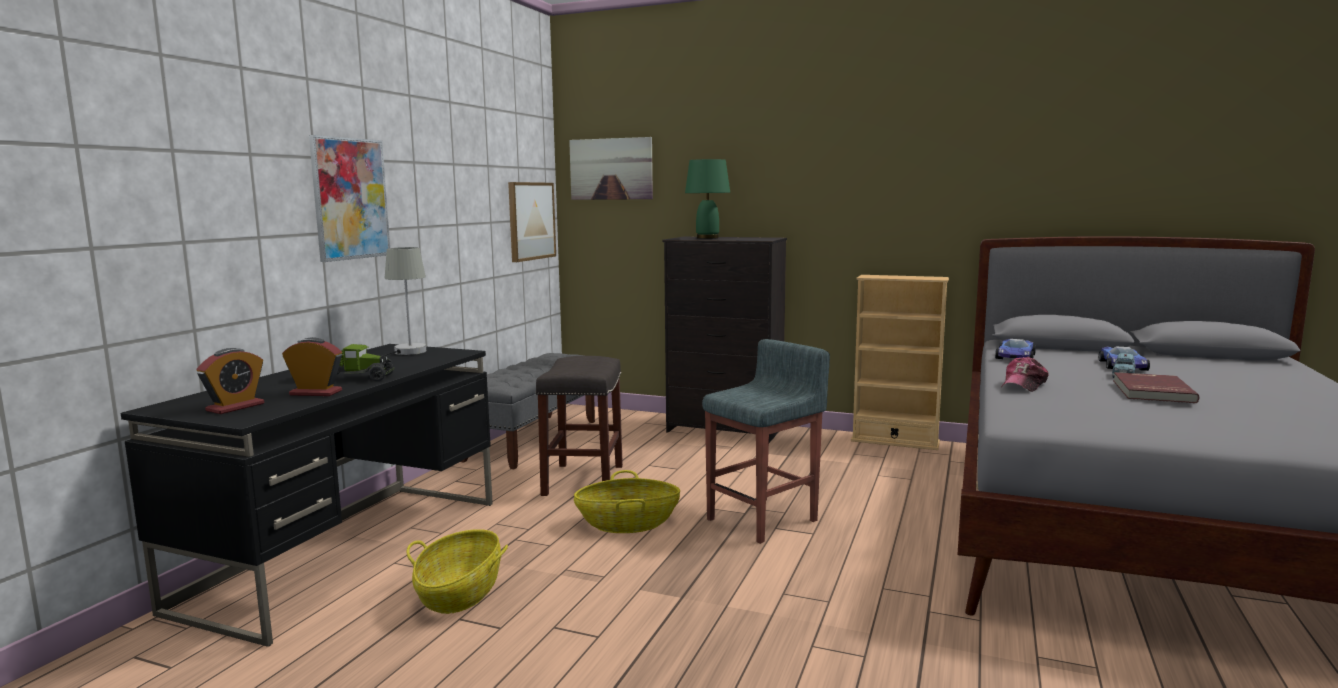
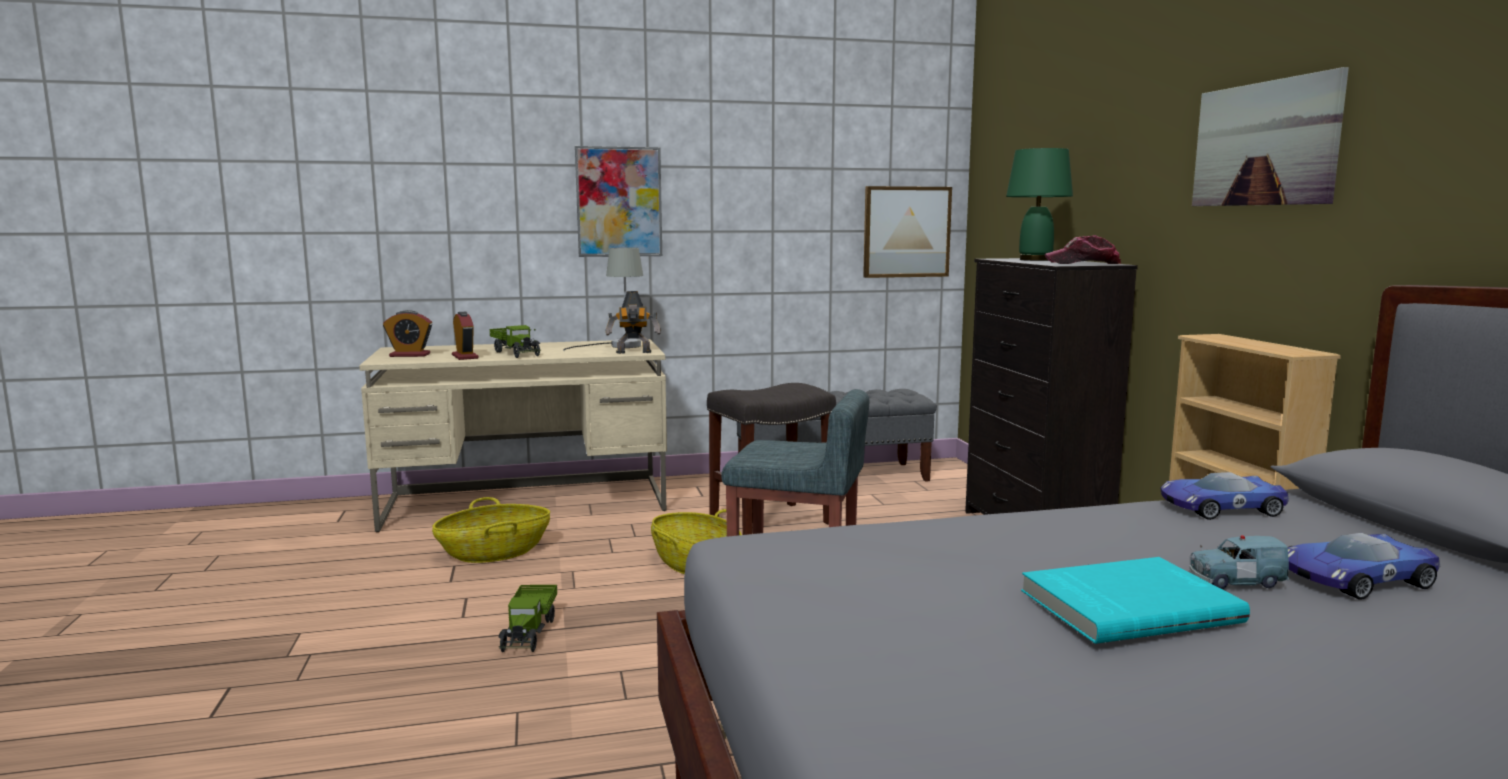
camera: 55 degrees right, 0 degrees up
black desk [121,344,493,647] -> beige desk [359,339,667,532]
picture [569,137,653,200] -> picture moved to [1192,67,1349,206]
cap [1001,357,1049,392] -> cap moved to [1044,235,1121,264]
red book [1113,372,1199,403] -> turquoise book [1021,557,1250,644]
none -> toy truck [498,585,557,652]
none -> toy robot [605,291,661,354]

